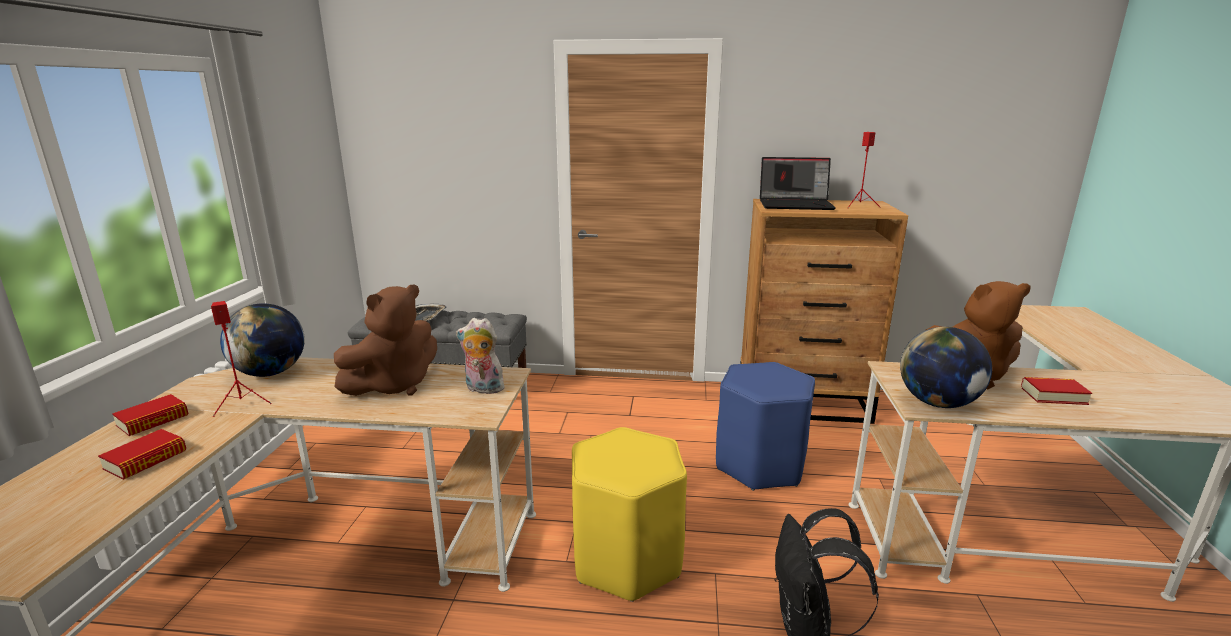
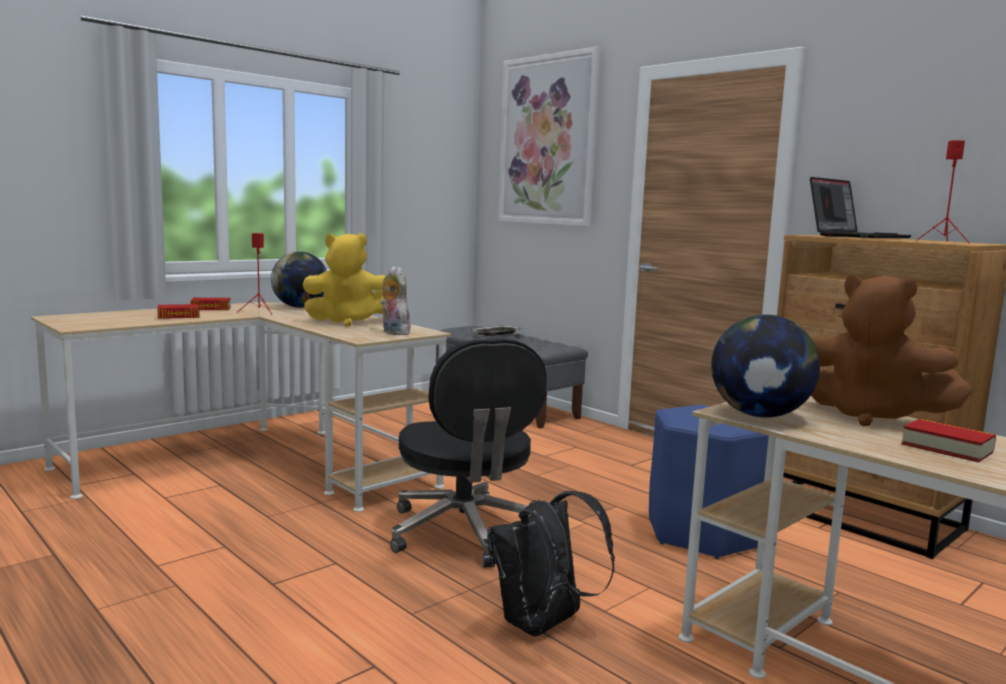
camera: 40 degrees right, 10 degrees down
brown plush toy [334,285,437,396] -> yellow plush toy [303,233,385,326]
yellow stool [572,427,687,602] -> black office chair [390,339,547,568]
laptop [760,157,836,210] -> laptop turned 90 degrees counterclockwise [810,177,912,238]
none -> picture [498,46,600,226]

